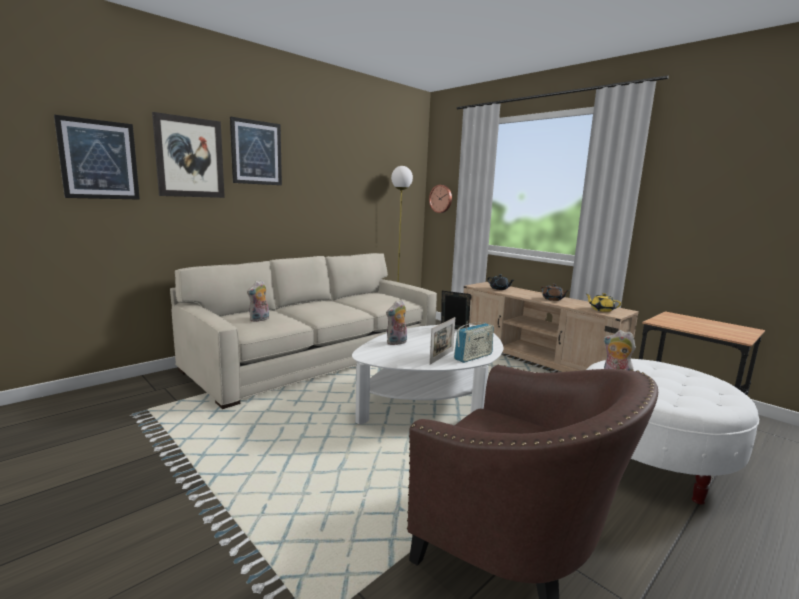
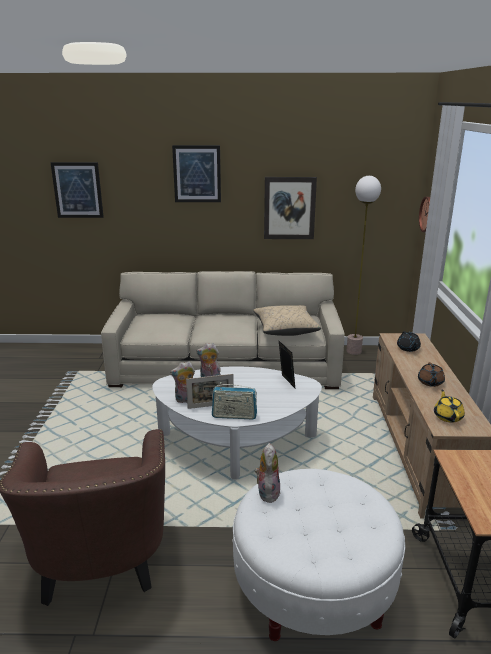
camera: 45 degrees right, 10 degrees up
picture [152,112,225,198] -> picture moved to [264,177,317,239]
plush toy [247,280,269,322] -> plush toy moved to [170,361,195,403]
none -> beige pillow [253,305,321,336]

